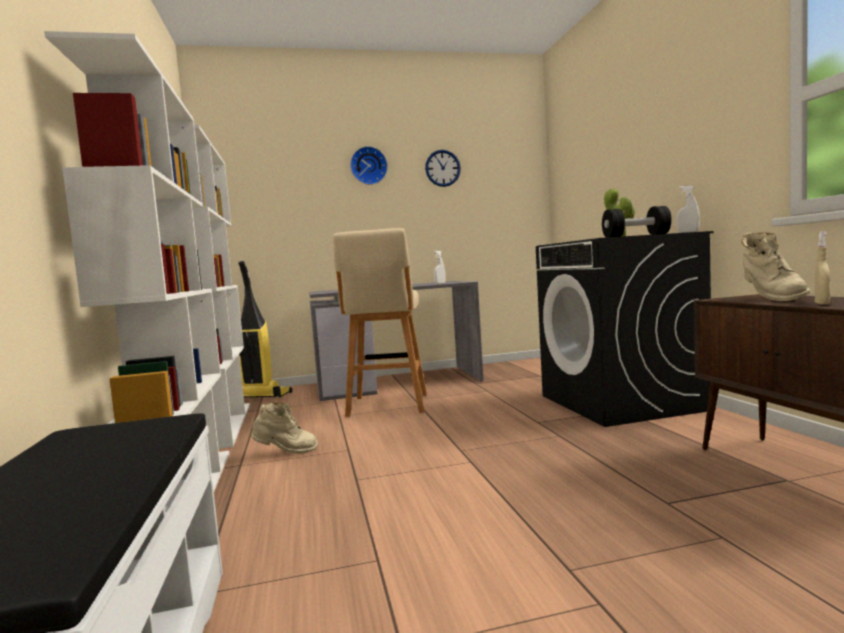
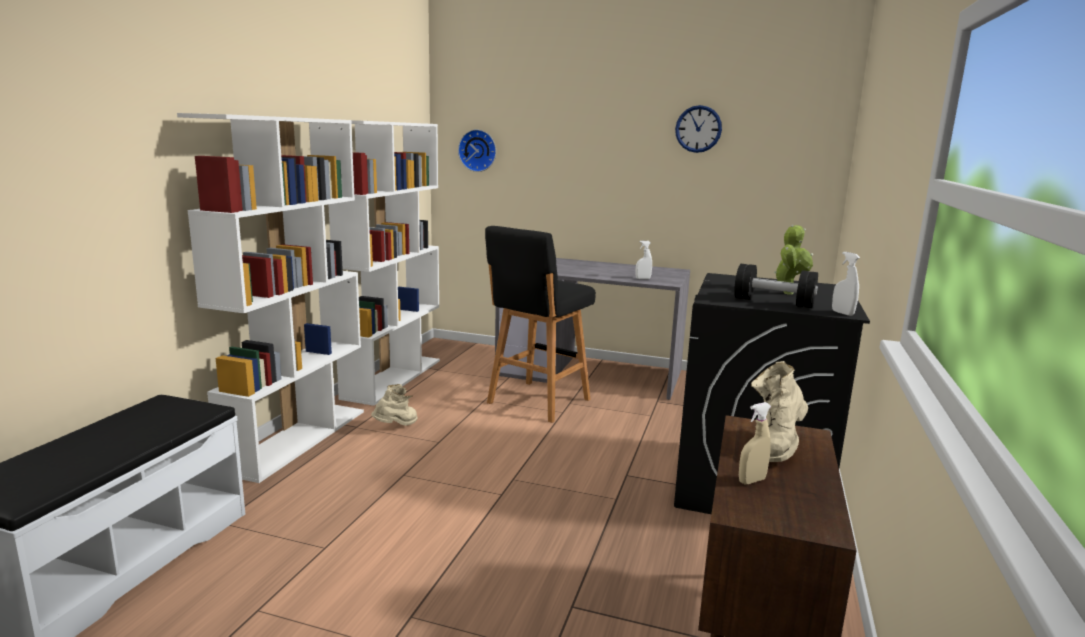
camera: 30 degrees right, 10 degrees up
vacuum cleaner [238,261,292,397] -> none
beige boot [251,402,318,453] -> beige boot turned 75 degrees counterclockwise [371,384,417,426]
beige stool [333,228,427,417] -> black stool [485,226,596,423]
wall clock [350,146,388,185] -> wall clock moved to [458,129,496,172]

